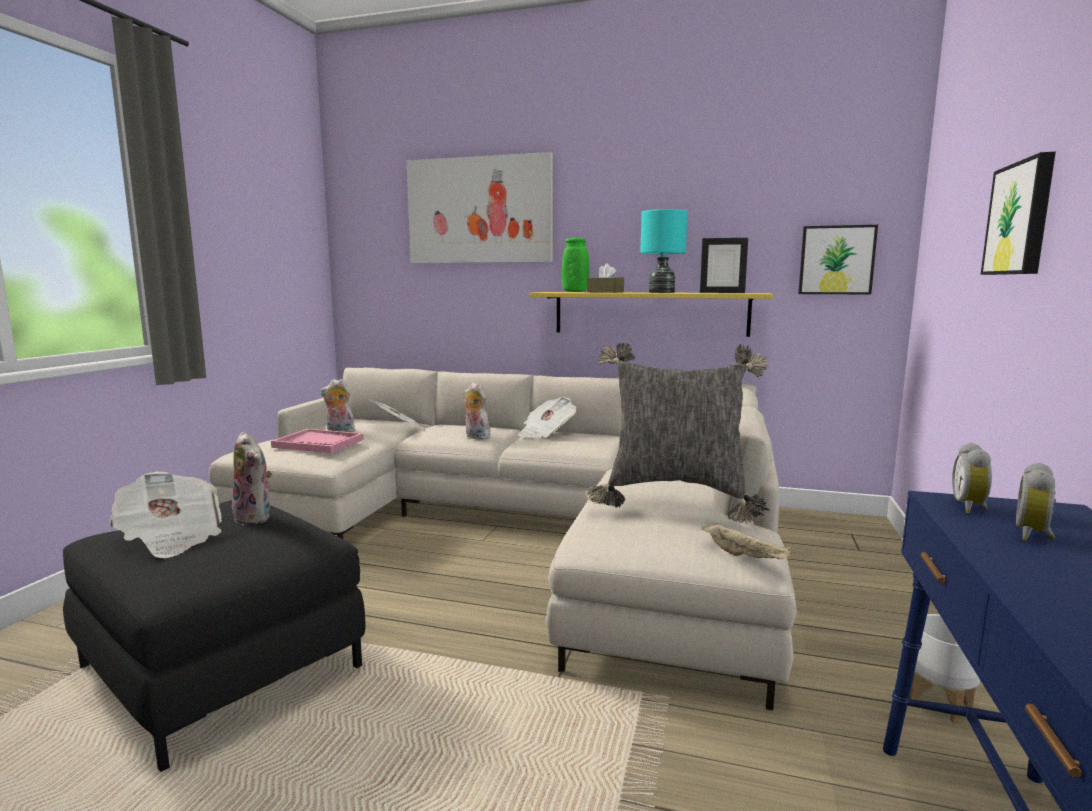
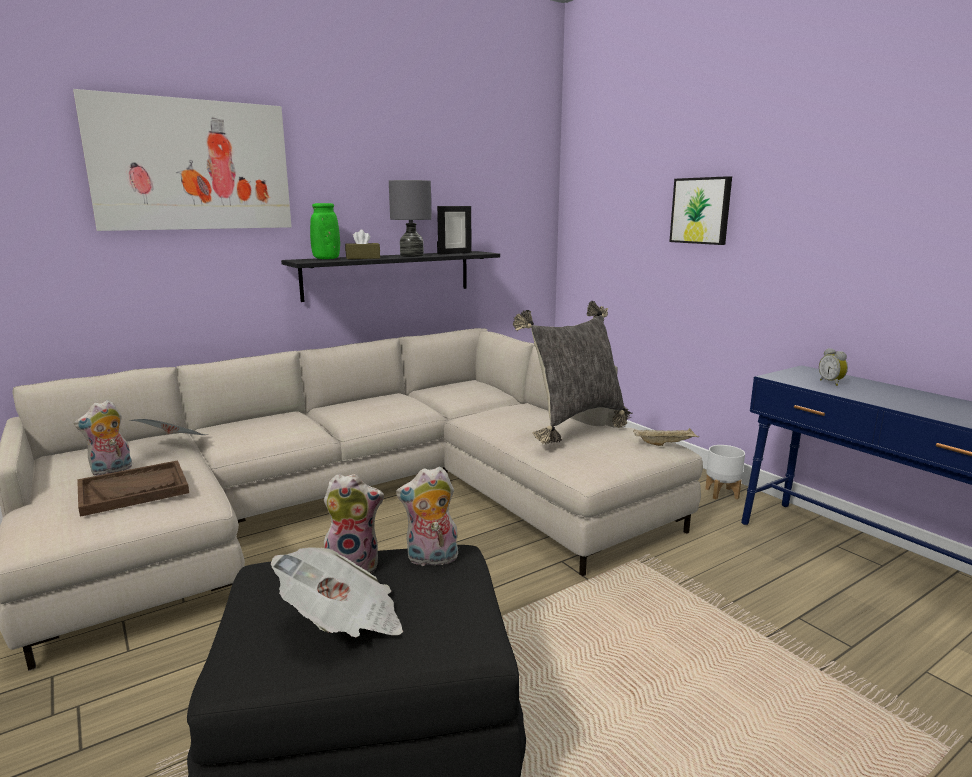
camera: 50 degrees left, 5 degrees up
pink tray [271,429,364,453] -> brown tray [77,460,189,517]
plush toy [463,382,493,440] -> plush toy moved to [396,466,458,566]
newspaper [518,397,577,438] -> none
yellow shelf [529,292,773,337] -> black shelf [281,251,500,302]
turquoise table lamp [640,209,688,293] -> grey table lamp [389,180,432,257]
picture [798,225,878,294] -> none
alarm clock [952,443,992,514] -> none

